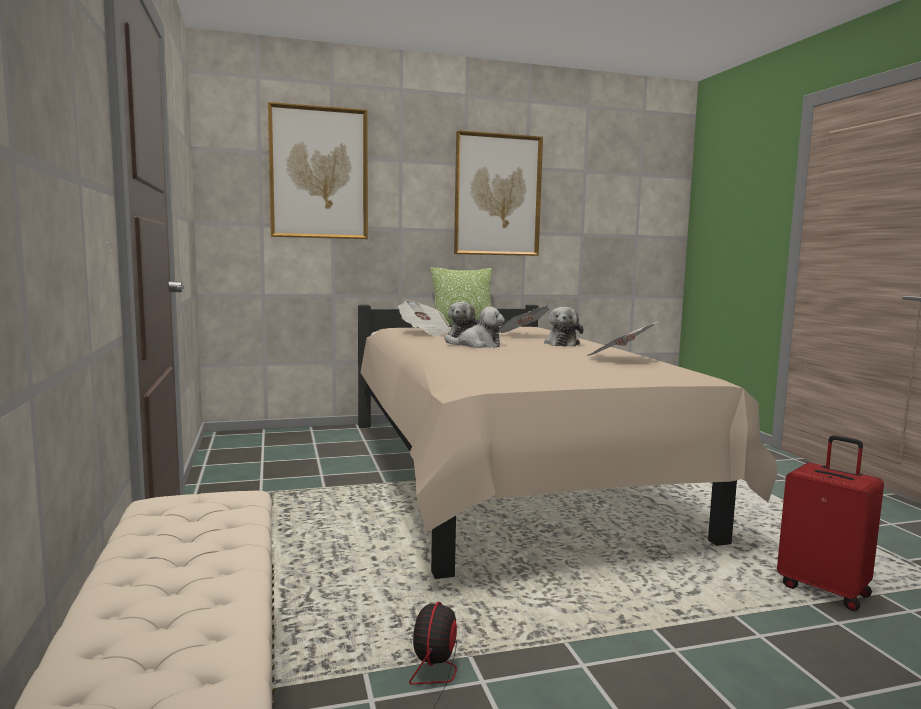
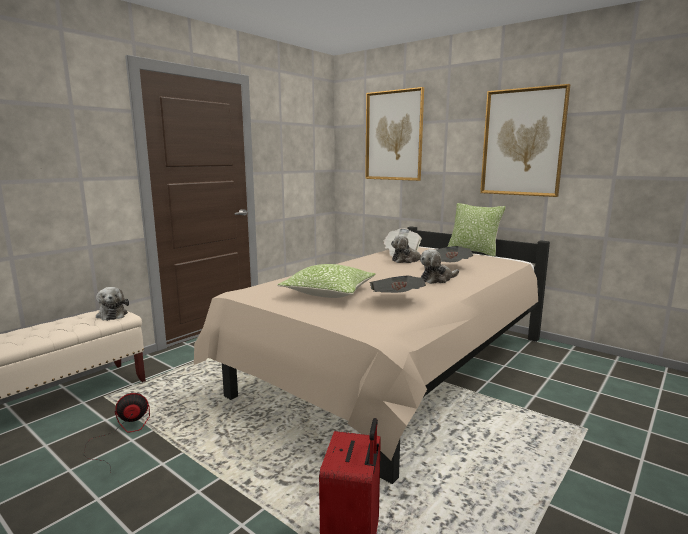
camera: 55 degrees right, 5 degrees up
plush toy [444,307,505,348] -> plush toy moved to [96,287,129,321]
none -> pillow [277,264,376,298]

